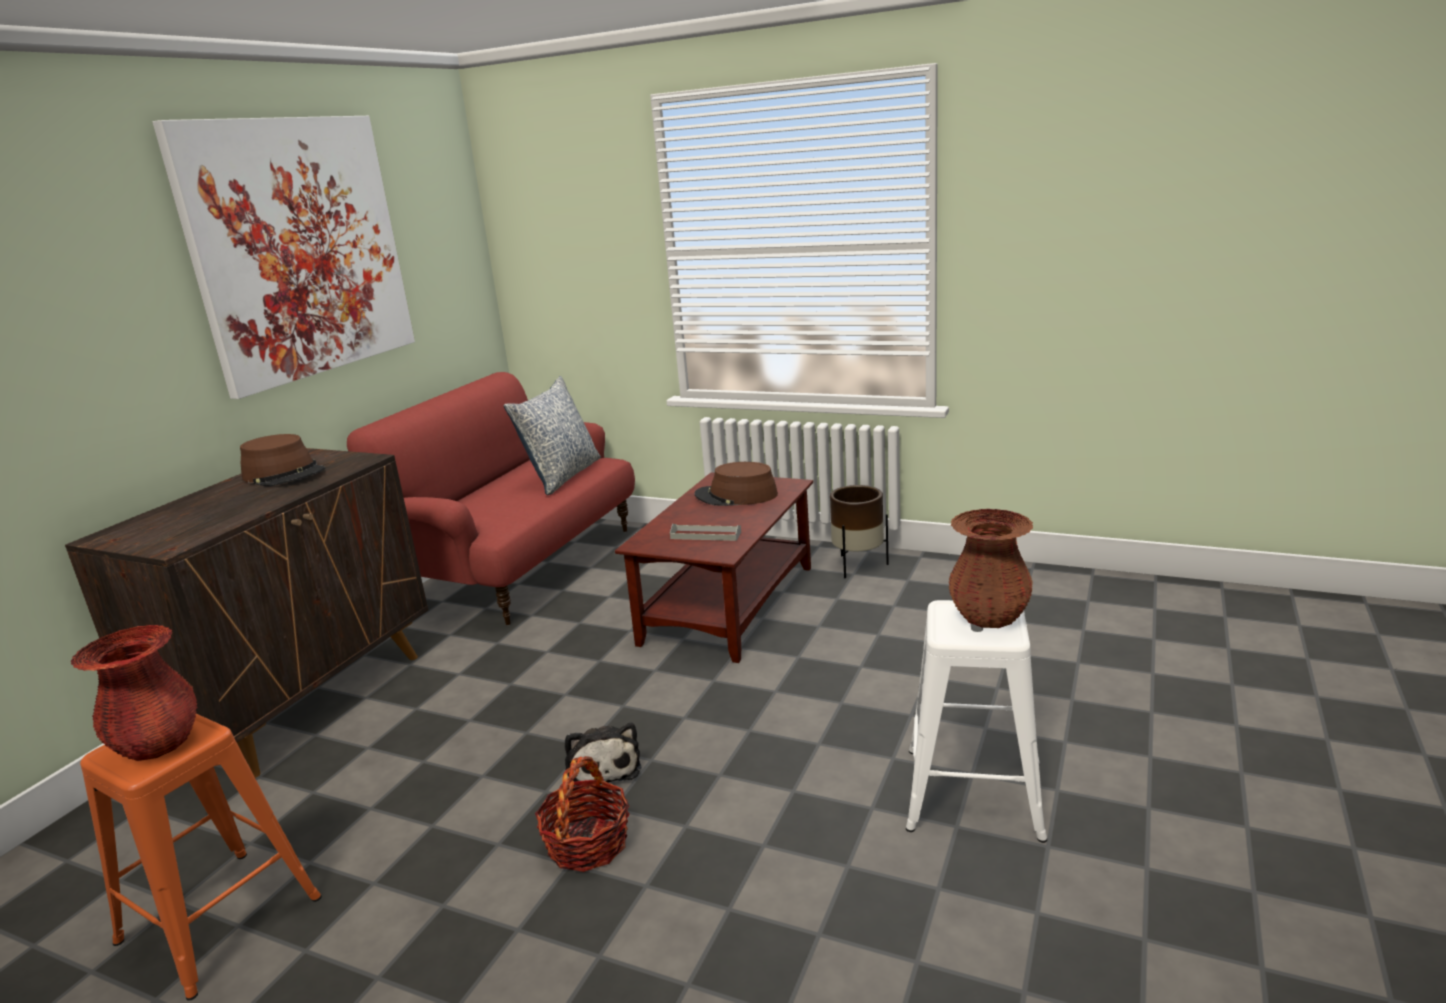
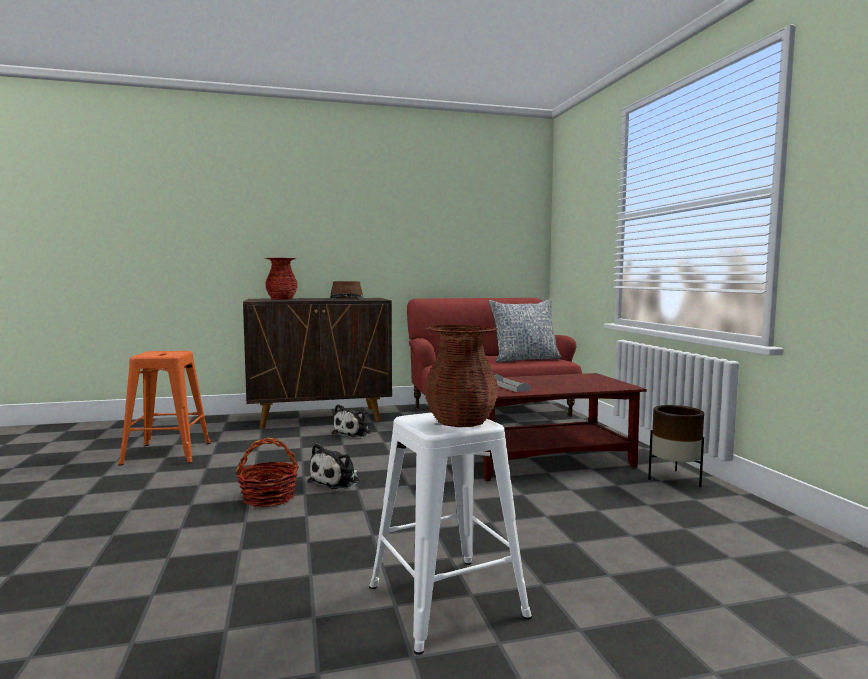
camera: 50 degrees right, 15 degrees down
red vase [71,625,197,761] -> red vase moved to [265,258,298,300]
picture [153,116,415,399] -> none
brown hat [695,462,778,506] -> none
none -> plush toy [332,404,372,437]

